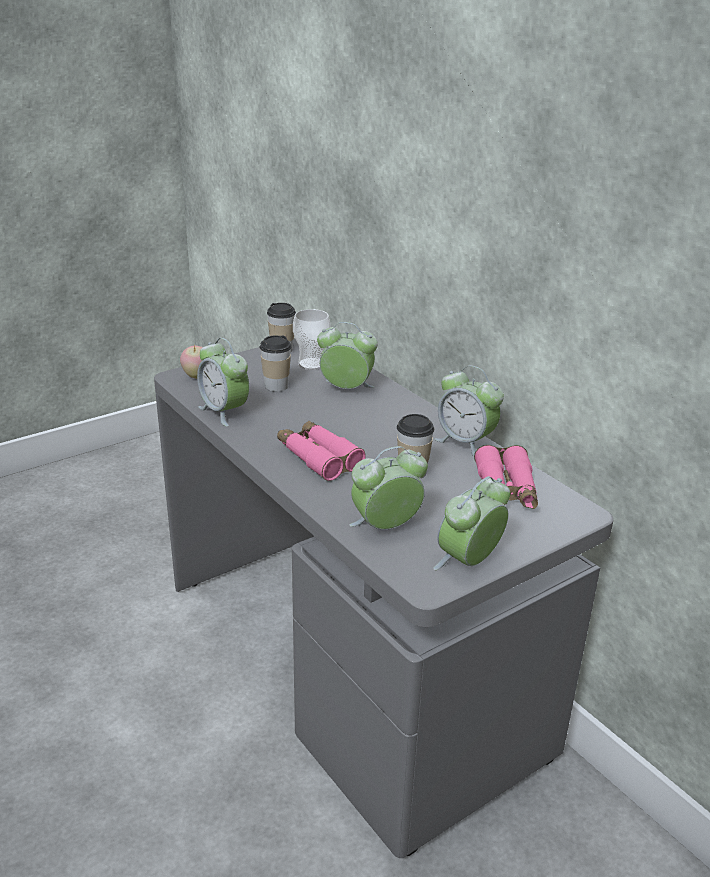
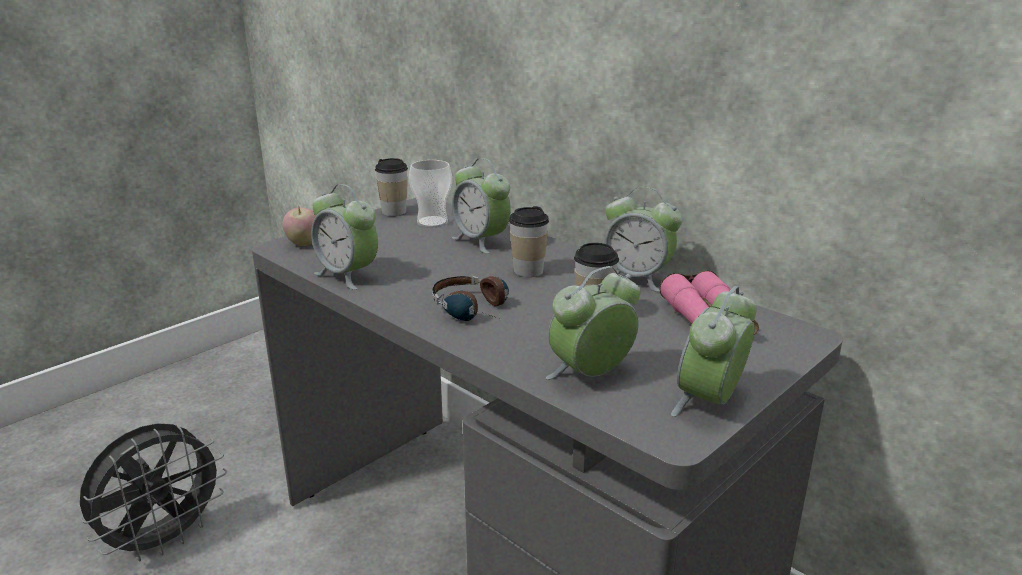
camera: 10 degrees left, 5 degrees down
cup [260,335,291,392] -> cup moved to [509,206,549,277]
pink binoculars [277,420,365,481] -> headphones [432,276,509,321]
alarm clock [317,322,378,389] -> alarm clock turned 135 degrees counterclockwise [452,158,511,254]
none -> grey fan [80,423,227,562]

